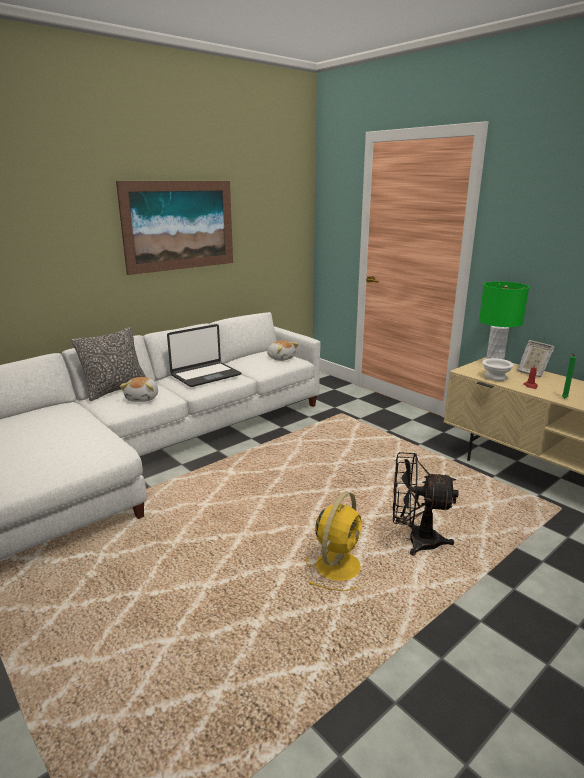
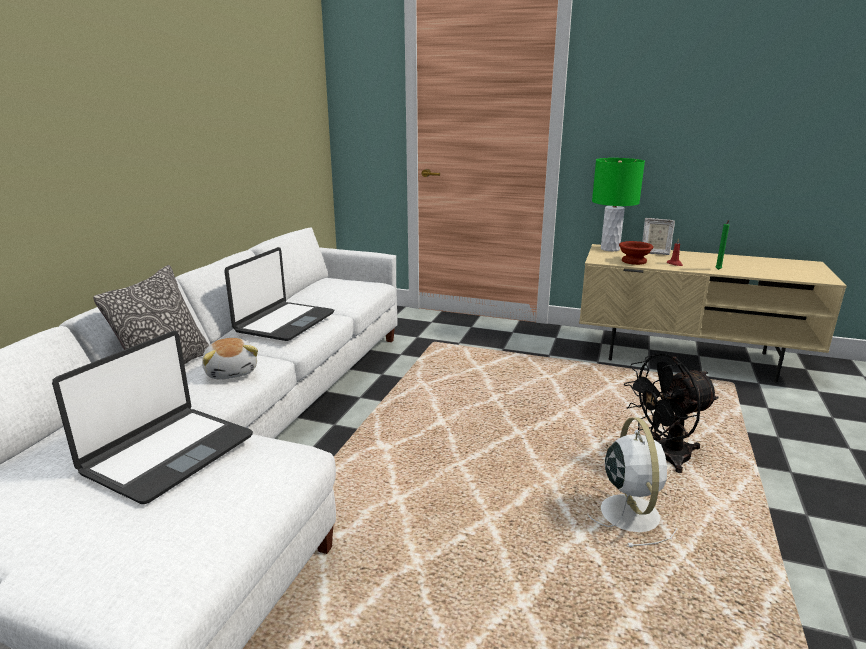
camera: 30 degrees left, 0 degrees up
picture [116,181,233,275] -> none
plush toy [267,340,299,361] -> none
yellow fan [306,492,362,591] -> white fan [587,417,677,547]
white bowl [482,358,514,381] -> brown bowl [619,241,653,265]
none -> laptop [52,331,253,504]

